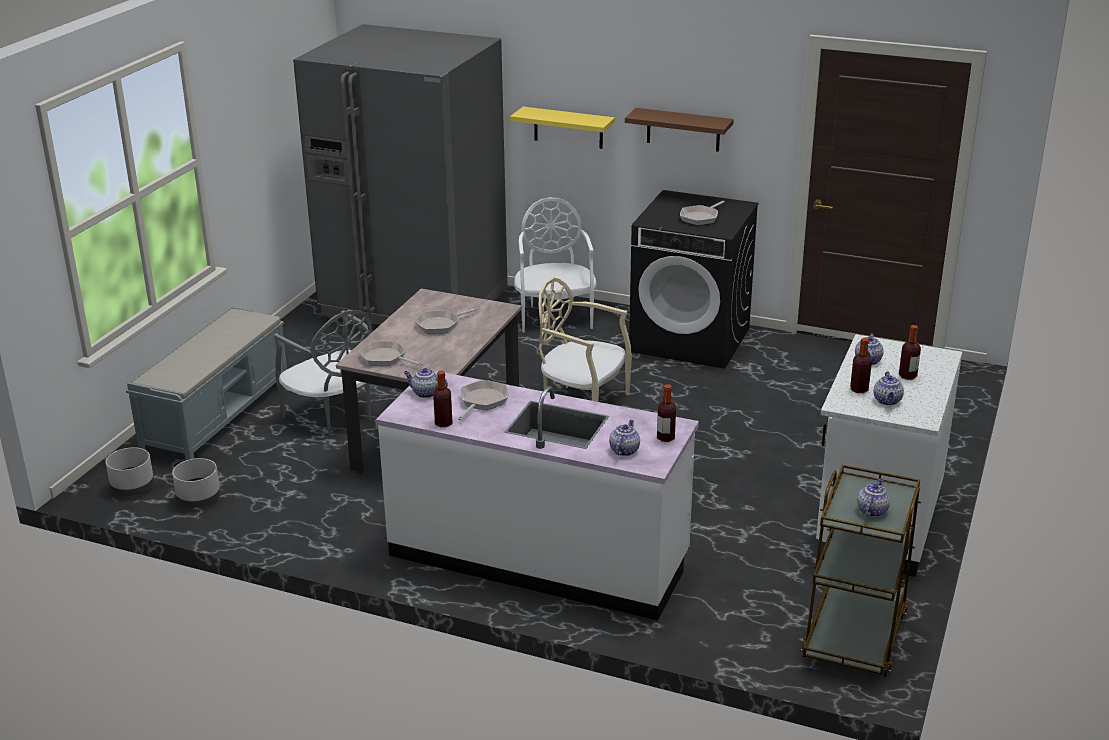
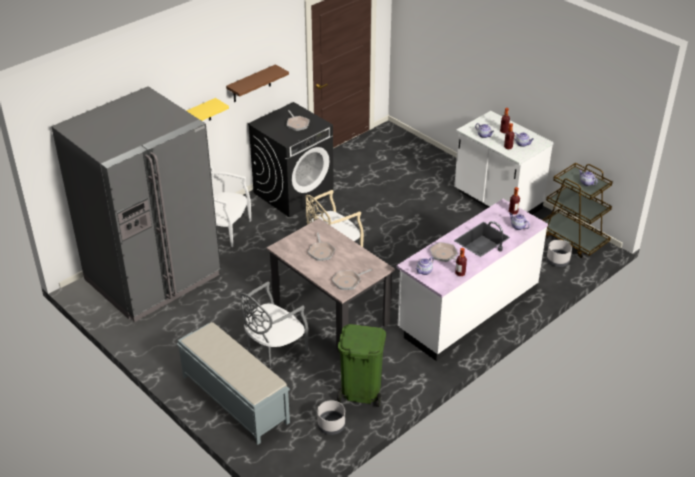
camera: 65 degrees left, 10 degrees up
grey planter [106,447,154,496] -> grey planter moved to [547,240,572,267]
grey chair [274,310,372,436] -> grey chair turned 150 degrees clockwise [240,281,308,367]
none -> green trash can [337,324,386,407]

